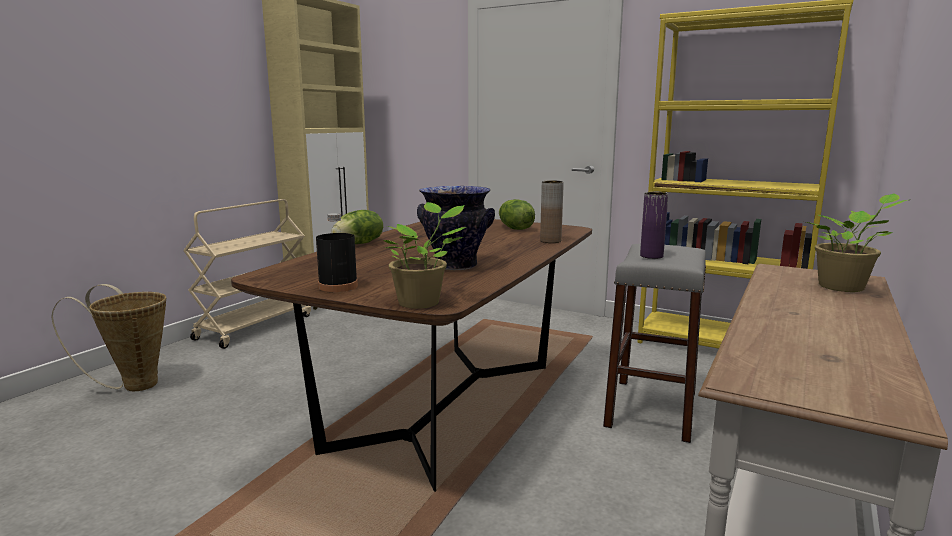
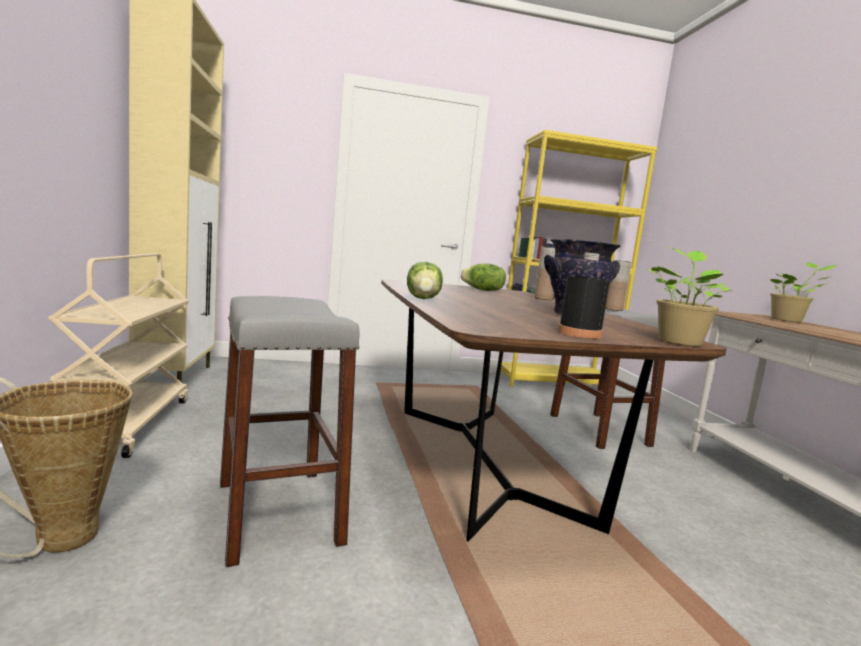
camera: 40 degrees left, 5 degrees down
purple vase [640,192,668,259] -> brown vase [605,260,631,311]
none -> grey stool [220,296,359,567]

